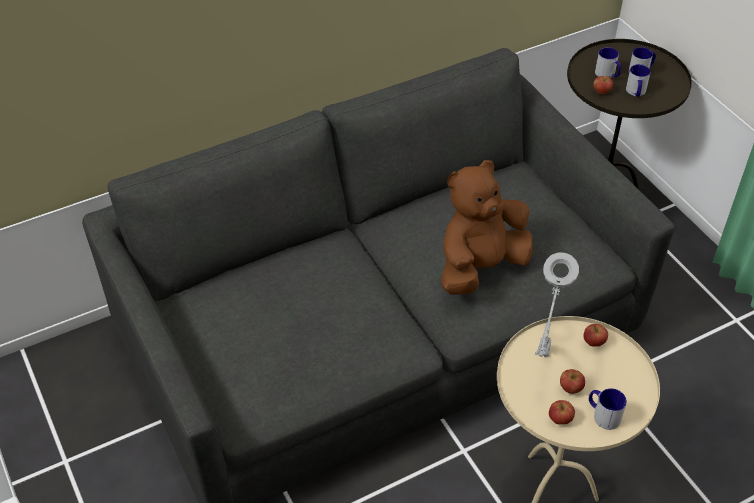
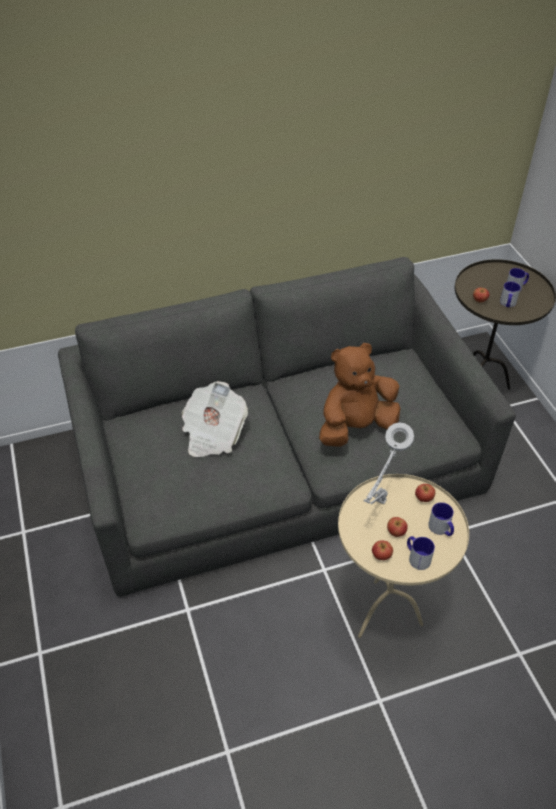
camera: 10 degrees right, 0 degrees up
mug [595,47,621,78] -> mug moved to [428,502,454,536]
none -> newspaper [181,381,248,457]

